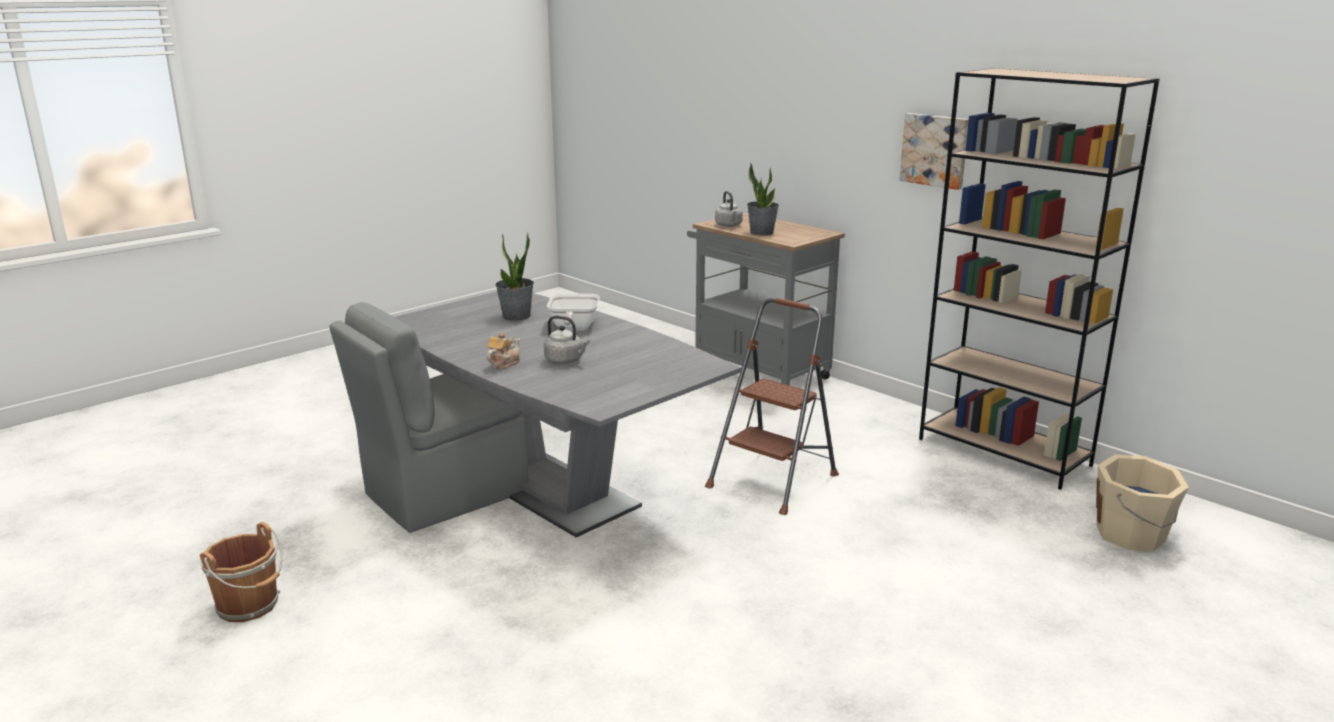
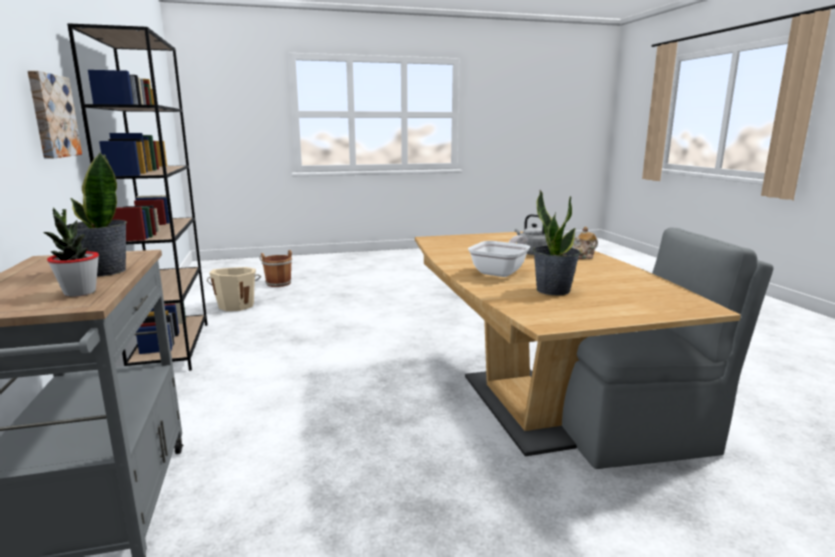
camera: 150 degrees left, 5 degrees down
brown bucket [200,522,283,622] -> brown bucket moved to [260,250,292,287]
grey dining table [395,291,741,538] -> brown dining table [415,231,741,457]
brown step ladder [705,298,839,515] -> none
grey kettle [715,191,743,227] -> potted plant [43,208,99,297]

